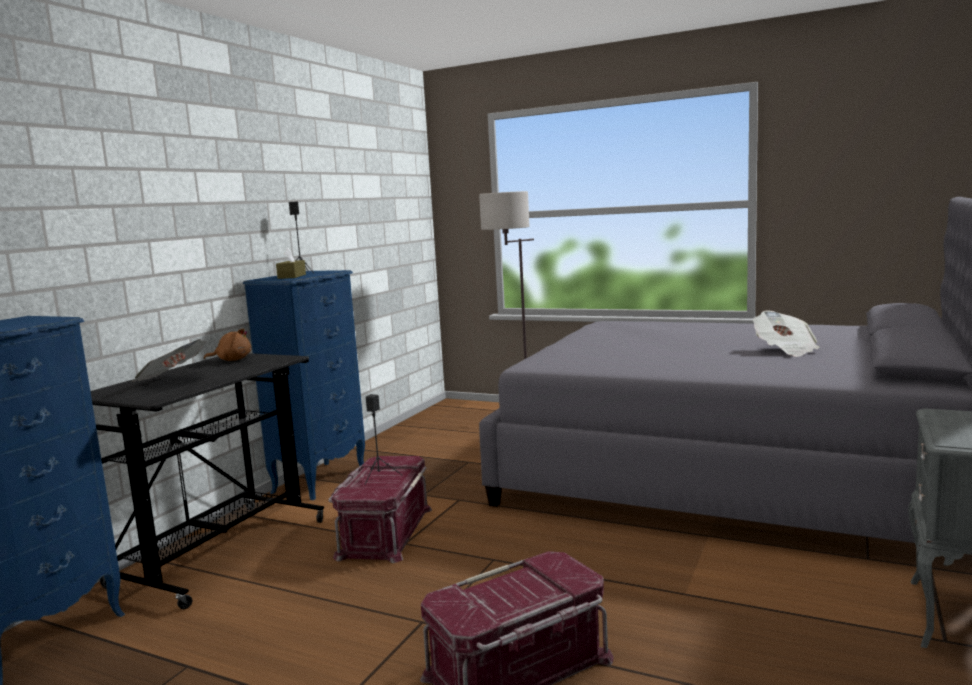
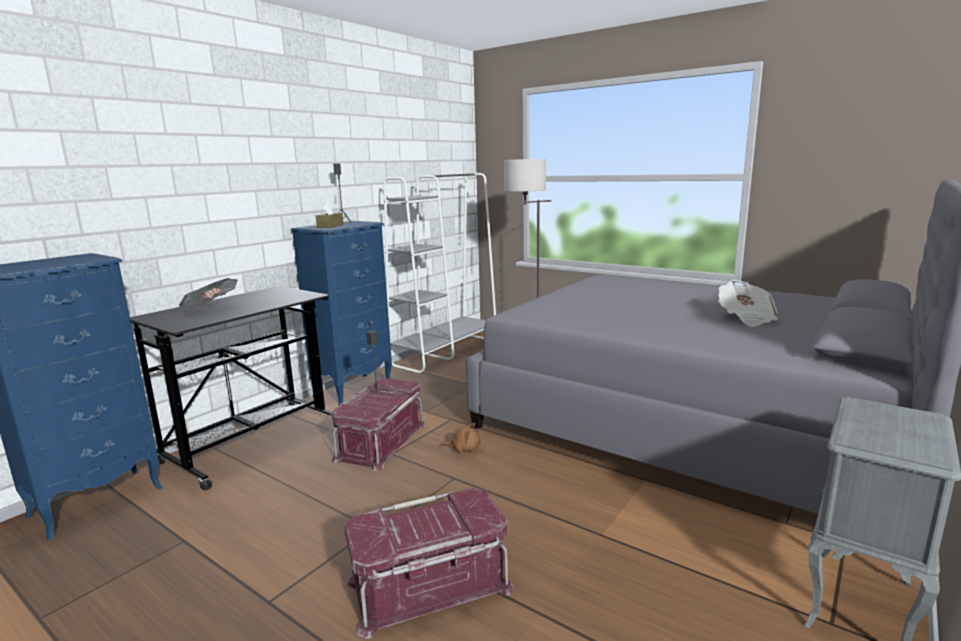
camera: 10 degrees right, 5 degrees up
brown plush toy [203,328,251,361] -> brown plush toy moved to [441,423,481,453]
none -> grey clothes rack [383,173,496,373]

